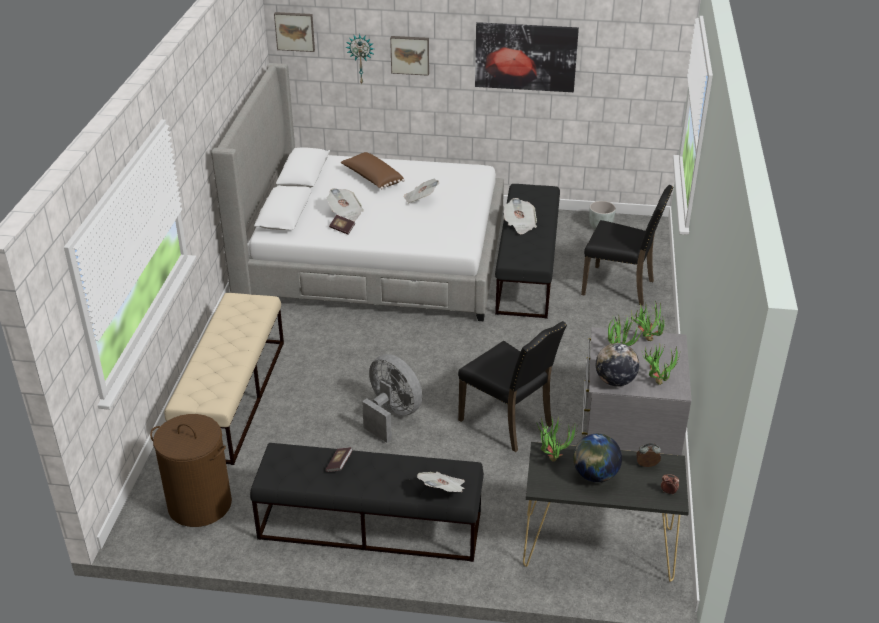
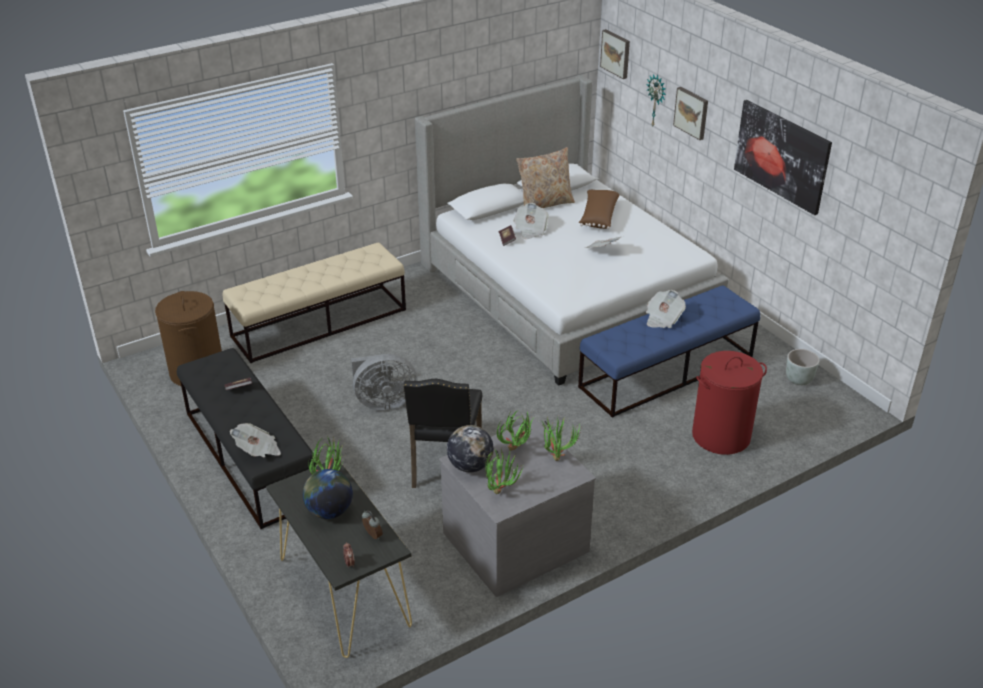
camera: 50 degrees right, 0 degrees up
grey fan [362,354,423,443] -> grey fan turned 75 degrees clockwise [351,354,417,410]
black bench [495,184,560,319] -> blue bench [578,285,760,418]
black chair [581,185,674,306] -> red laundry basket [692,351,767,455]
none -> beige pillow [516,147,575,208]

